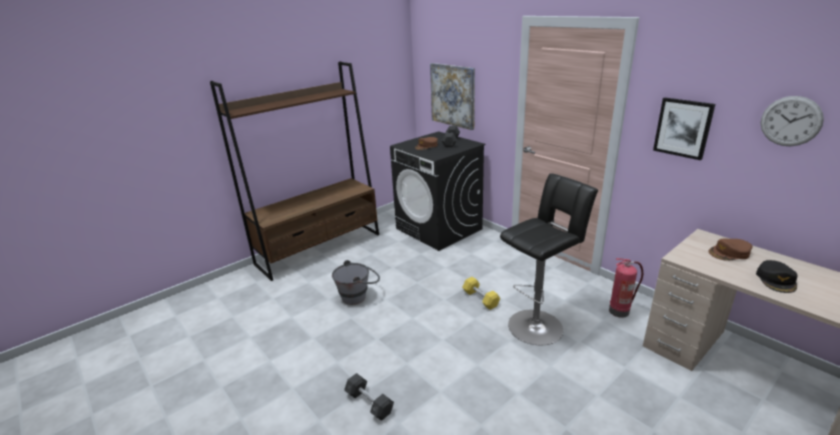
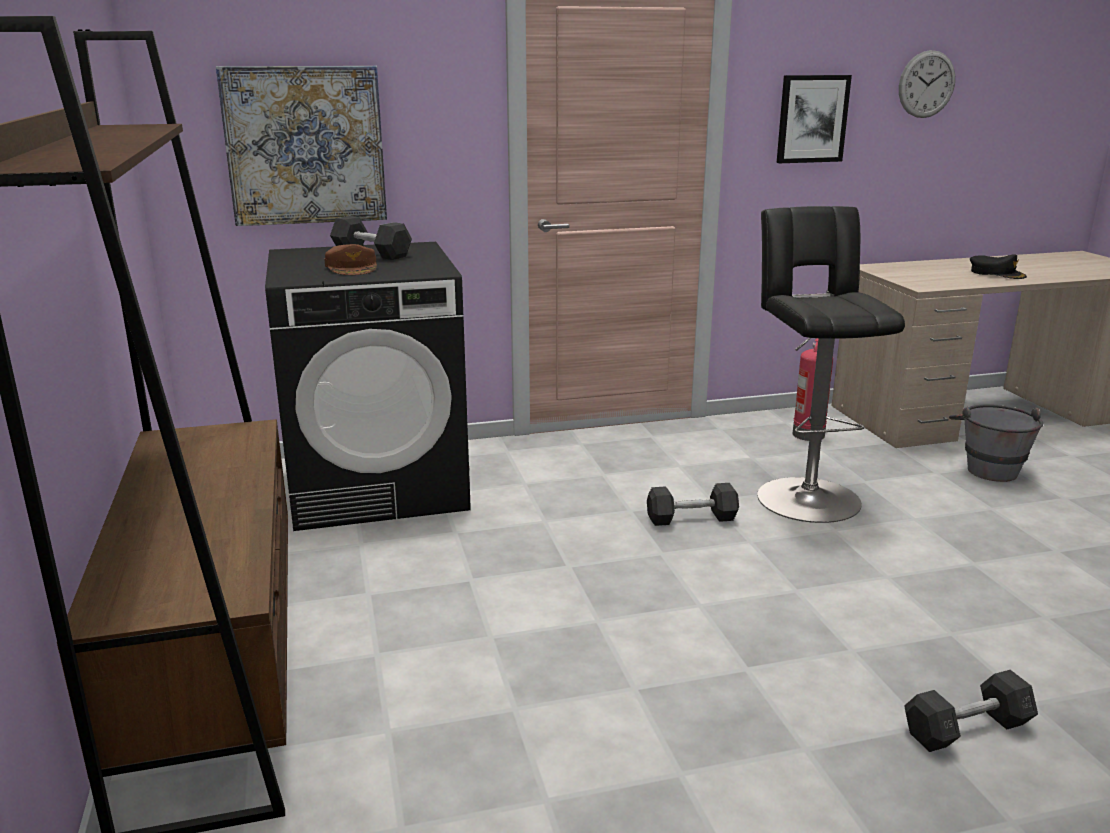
camera: 65 degrees left, 5 degrees down
grey bucket [332,260,380,305] -> grey bucket moved to [949,404,1043,482]
yellow dumbbell [462,277,500,310] -> grey dumbbell [647,483,739,526]
brown cap [708,239,753,261] -> none

